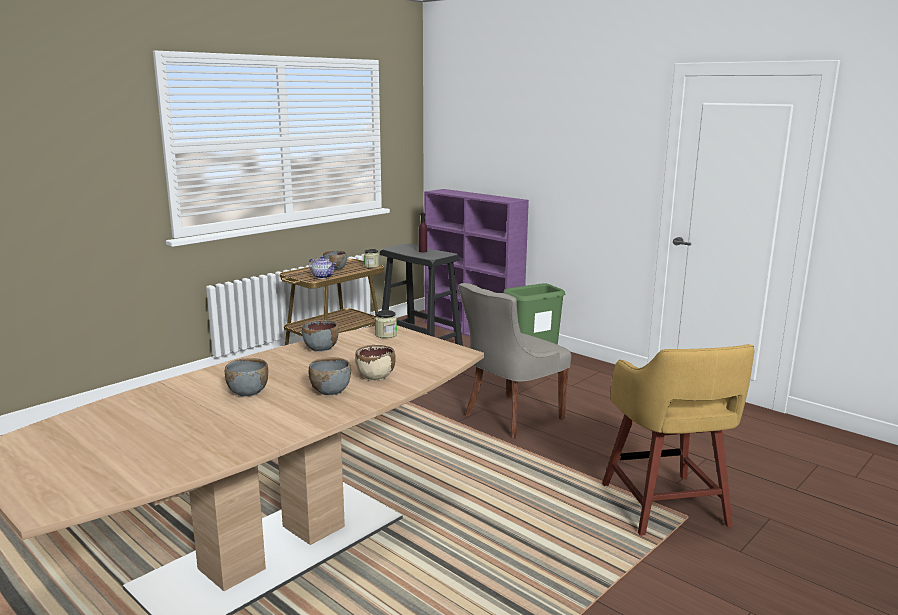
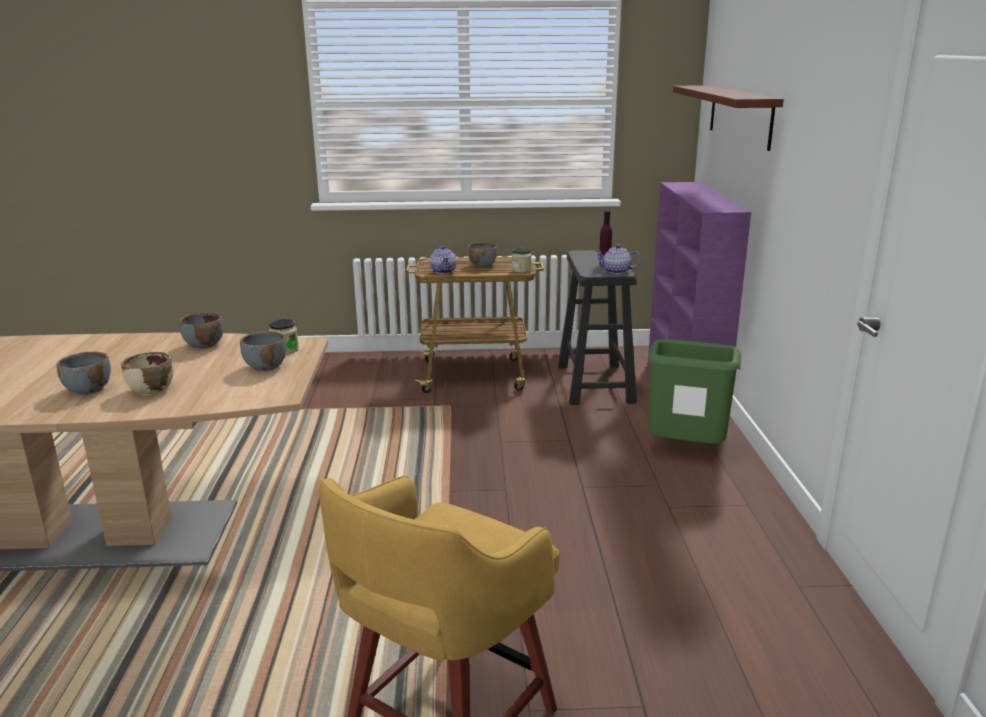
camera: 45 degrees right, 5 degrees up
grey bowl [225,358,268,396] -> grey bowl moved to [240,331,287,371]
grey chair [458,283,571,439] -> none
none -> teapot [594,245,641,274]
none -> brown shelf [673,85,784,151]

